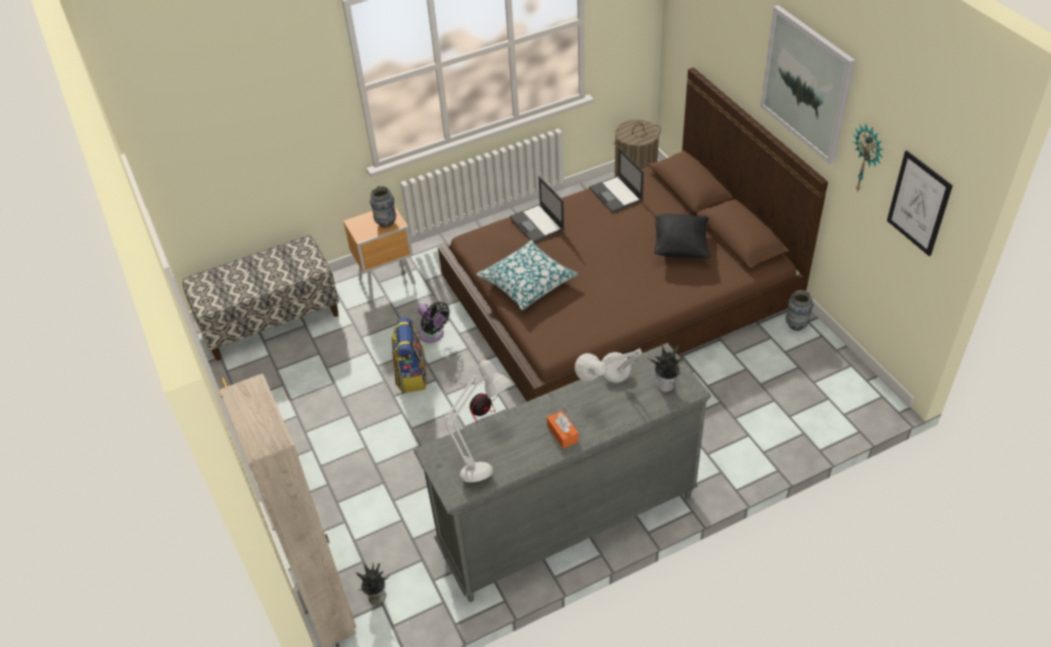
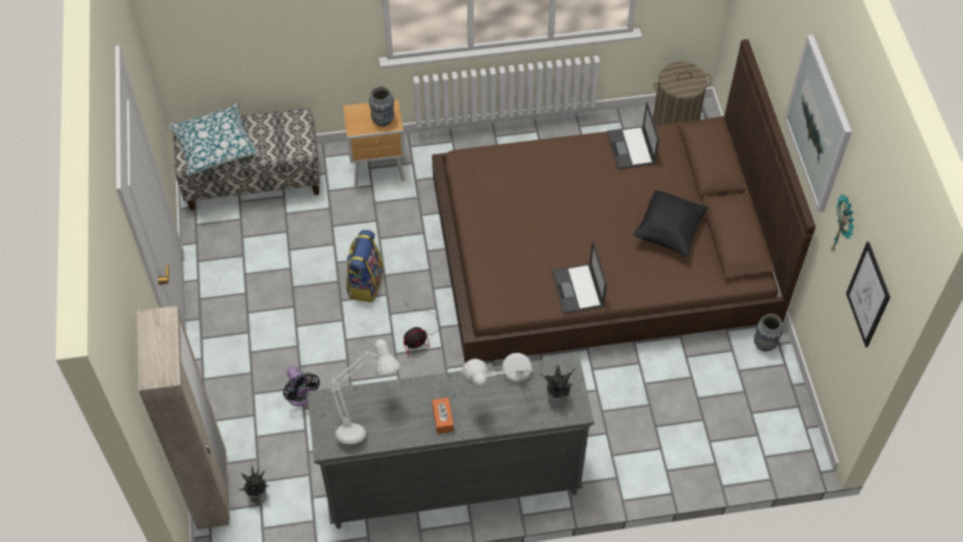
camera: 15 degrees right, 10 degrees up
black fan [418,302,450,343] -> black fan moved to [283,366,320,406]
pillow [476,240,578,310] -> pillow moved to [168,103,259,176]
laptop [510,176,565,243] -> laptop moved to [552,241,607,314]

